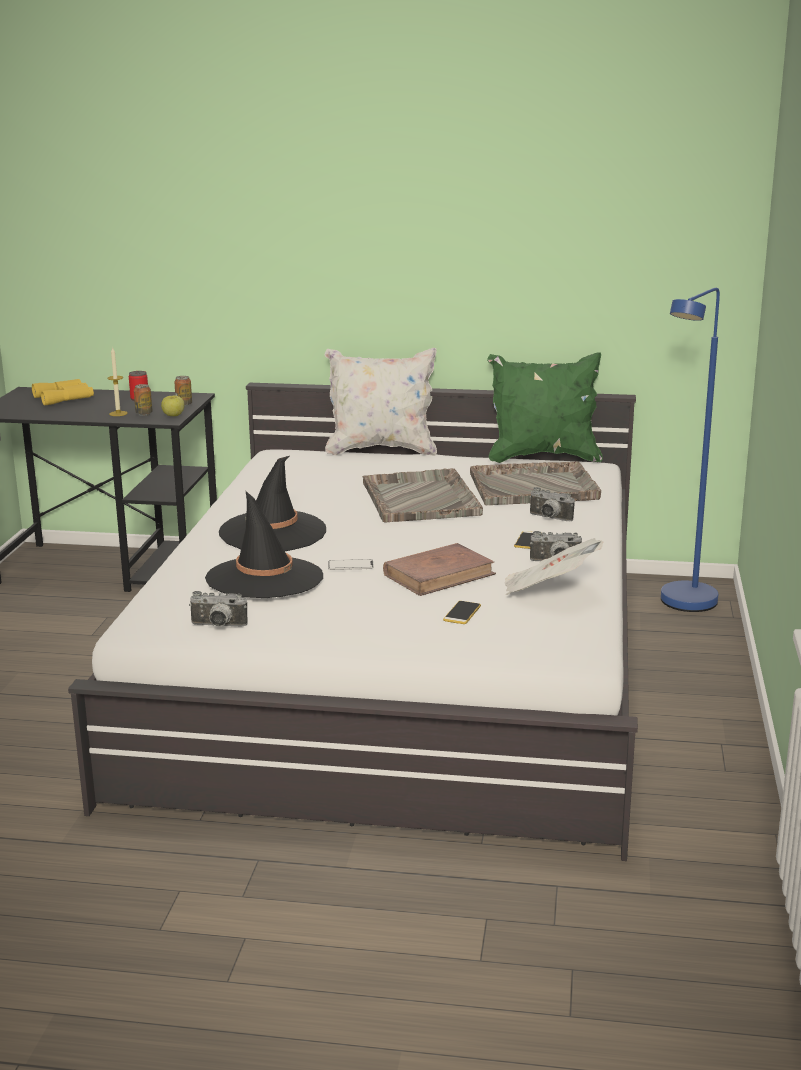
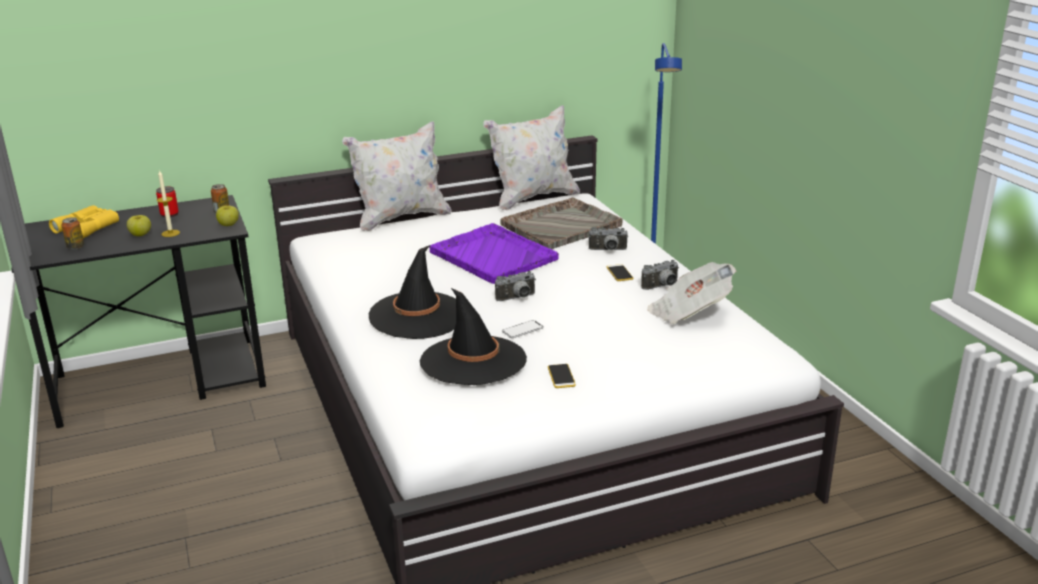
camera: 30 degrees left, 5 degrees up
can [134,384,153,416] -> can moved to [61,217,84,250]
camera [189,591,248,627] -> camera moved to [495,271,536,301]
grey tray [363,468,483,523] -> purple tray [429,223,559,284]
brown book [383,543,496,596] -> none
phone [443,601,481,624] -> phone moved to [548,364,576,388]
green pillow [487,352,603,463] -> white pillow [483,105,580,210]
none -> apple [127,215,151,236]

